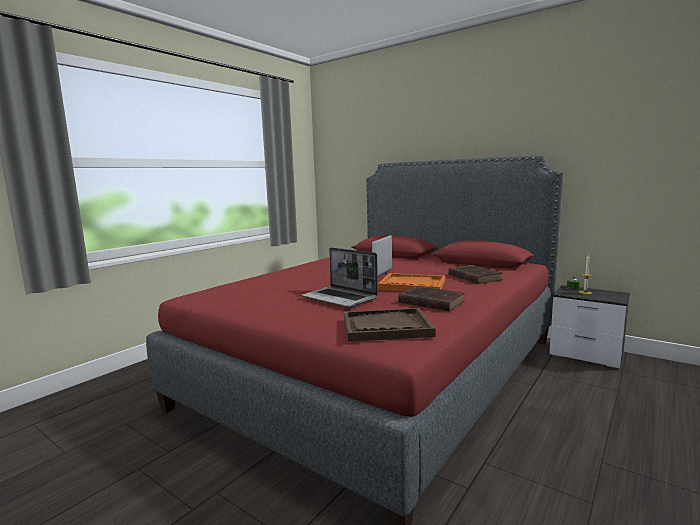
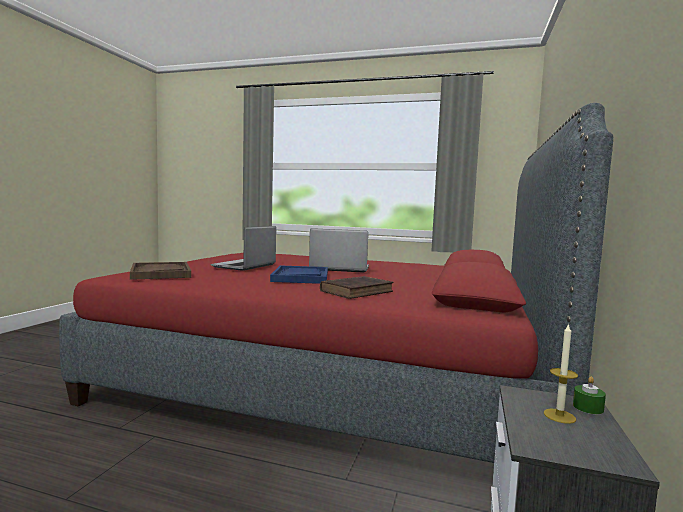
camera: 70 degrees right, 5 degrees down
orange tray [378,273,445,291] -> blue tray [270,265,328,284]
brown book [398,286,465,311] -> none

